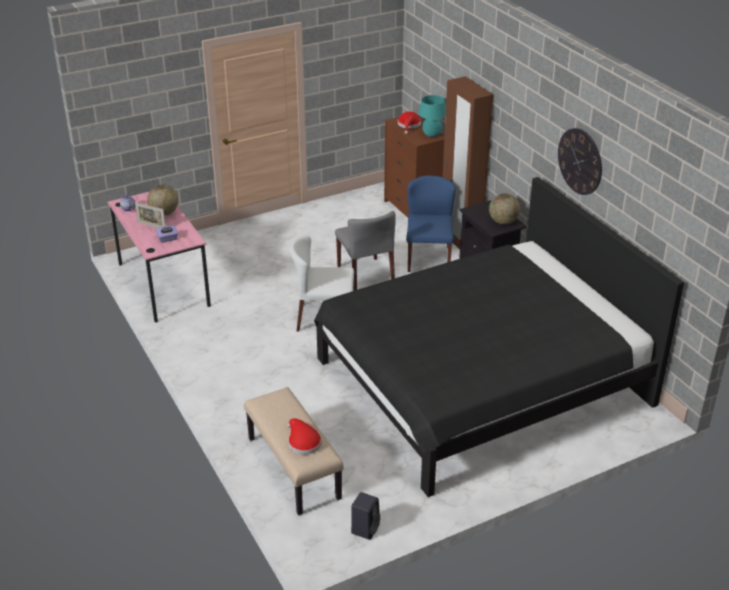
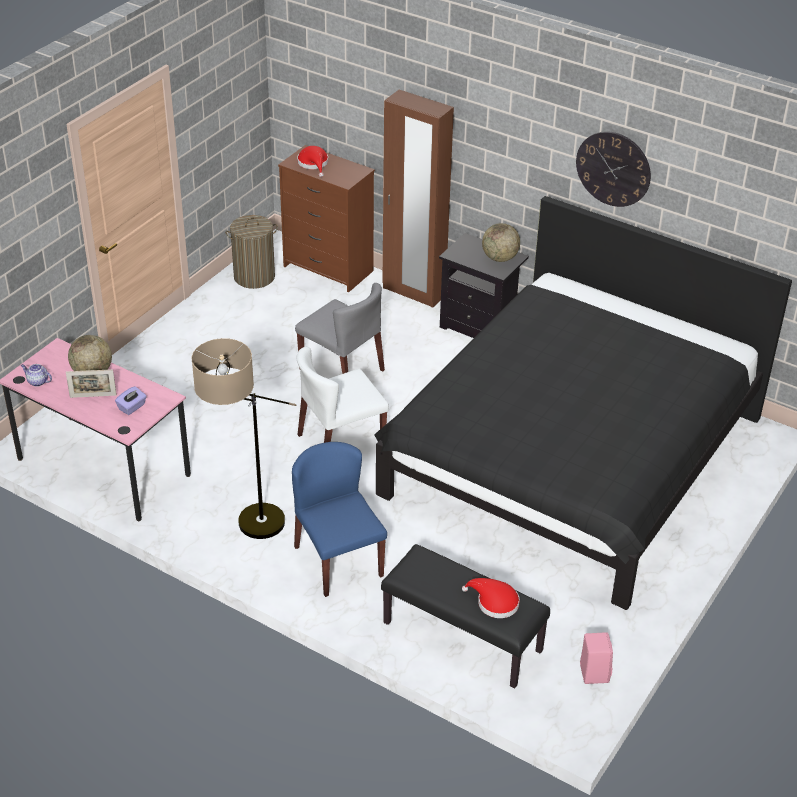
camera: 30 degrees left, 5 degrees up
beige bench [244,387,343,515] -> black bench [381,544,550,689]
black speaker [351,492,380,540] -> pink speaker [580,632,613,684]
blue chair [406,175,456,272] -> blue chair moved to [292,442,387,597]
turquoise table lamp [418,95,446,137] -> none
none -> floor lamp [191,338,297,539]
none -> laundry basket [225,215,278,289]

